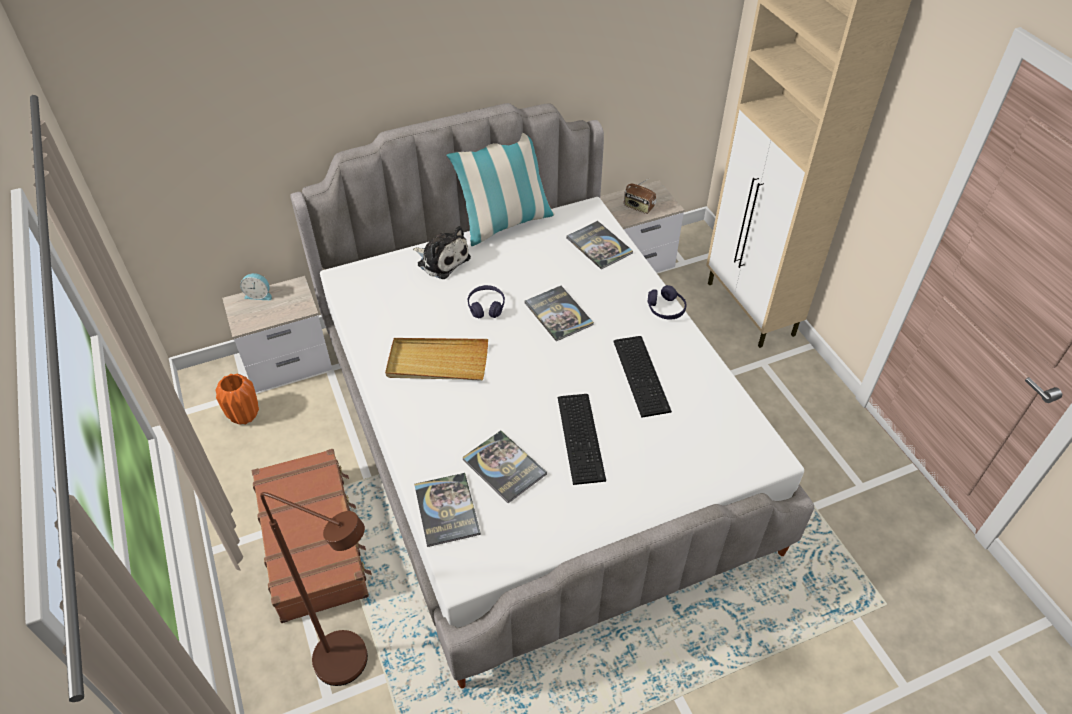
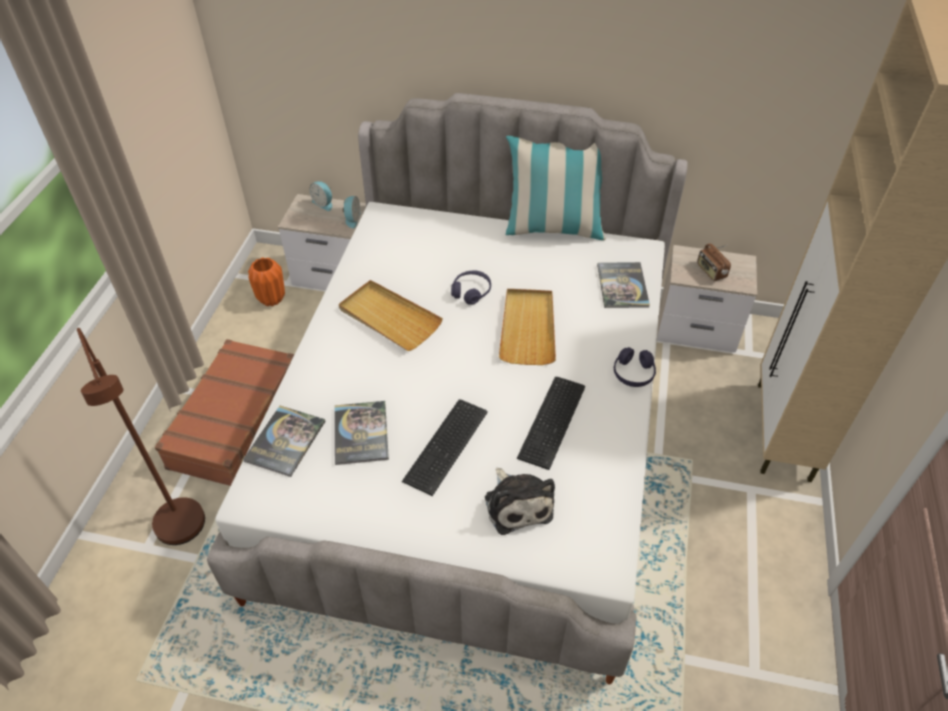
camera: 35 degrees right, 0 degrees up
plush toy [413,226,471,279] -> plush toy moved to [485,468,555,535]
book [525,286,594,341] -> beige tray [499,289,556,365]
none -> alarm clock [343,196,361,229]

